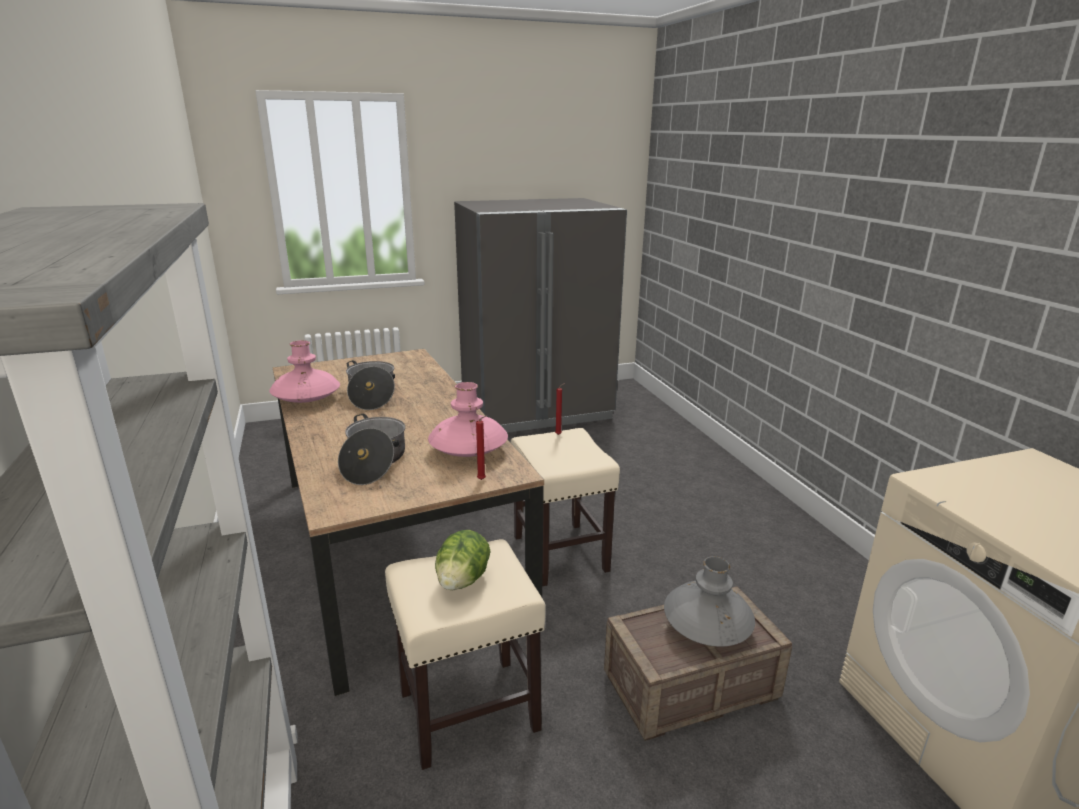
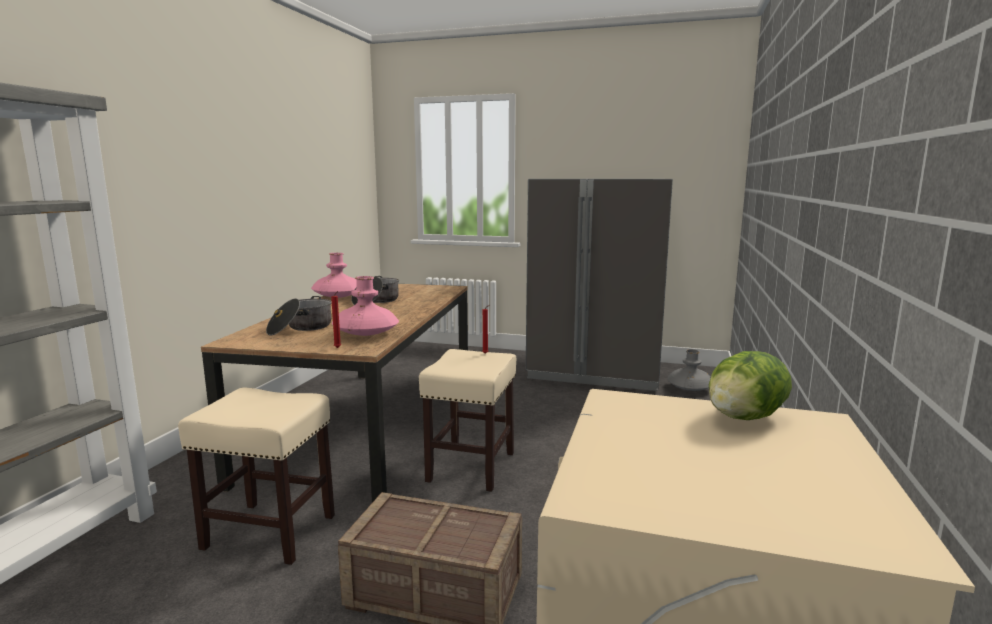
camera: 35 degrees right, 10 degrees down
lettuce [435,530,491,590] -> lettuce moved to [709,351,792,420]
grey vase [664,556,755,647] -> grey vase moved to [667,349,711,391]

